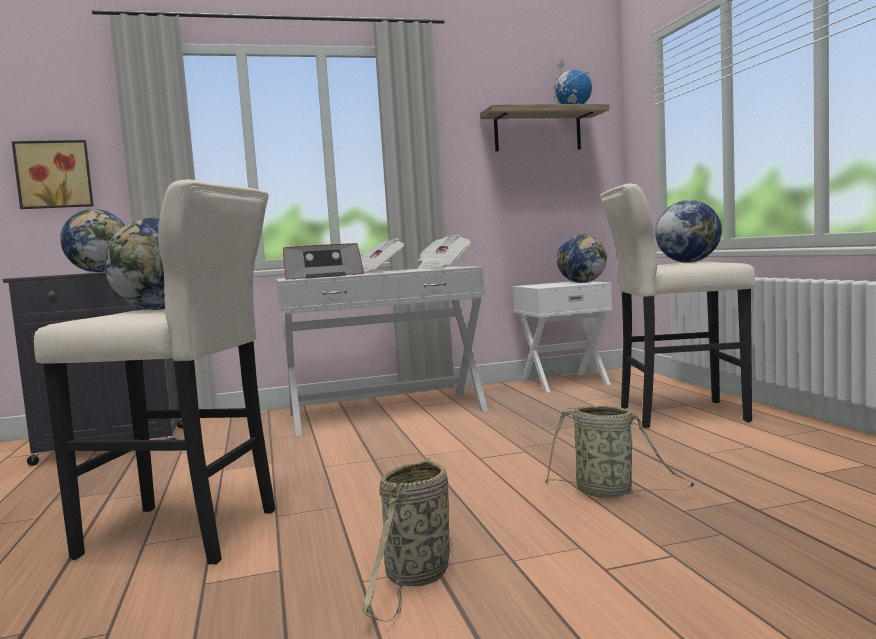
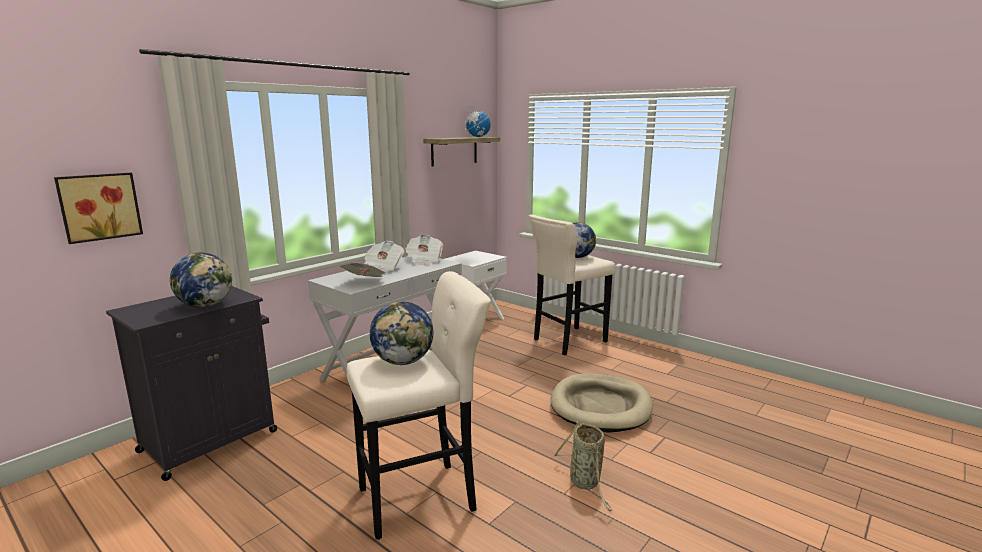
camera: 35 degrees left, 10 degrees up
radio [283,243,364,280] -> newspaper [340,263,385,277]
basket [545,405,695,498] -> beige dog bed [550,374,653,433]
globe [557,234,607,283] -> none

